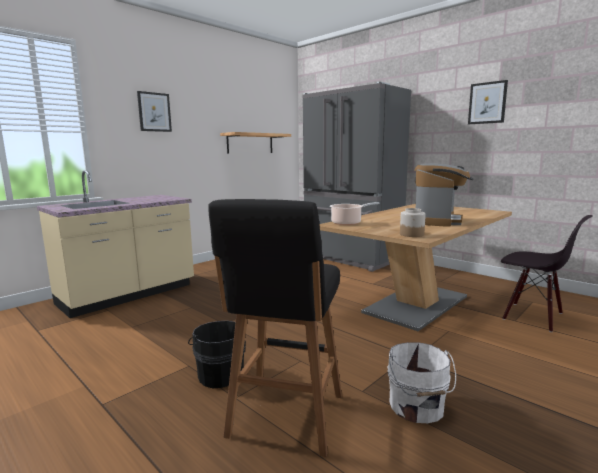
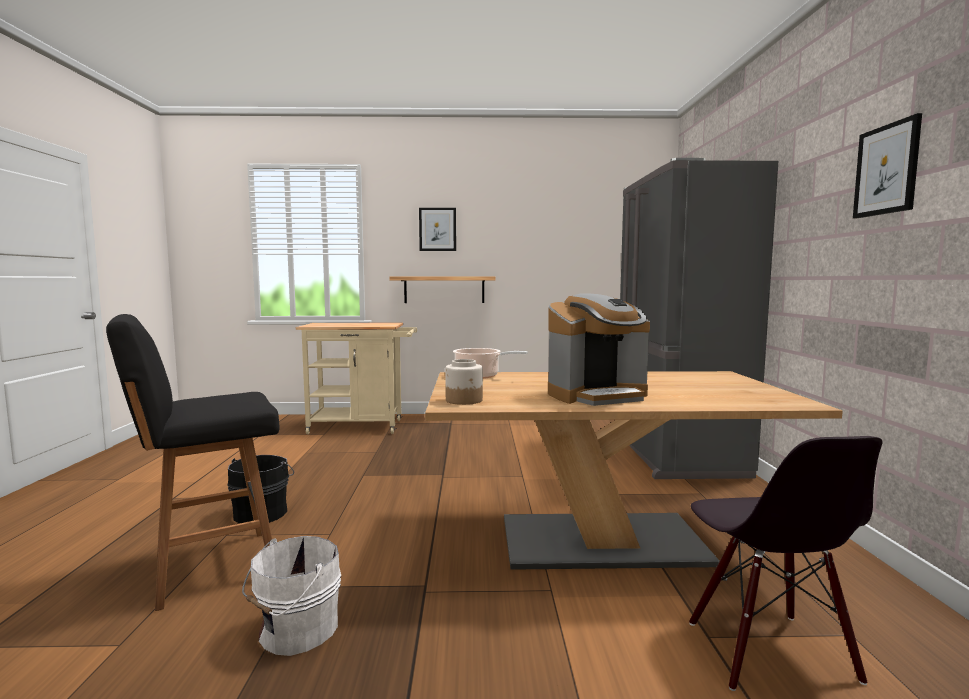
camera: 45 degrees right, 5 degrees down
beige counter [37,170,194,318] -> beige cart [295,323,417,434]
shelf [220,132,291,154] -> shelf moved to [389,276,495,303]

